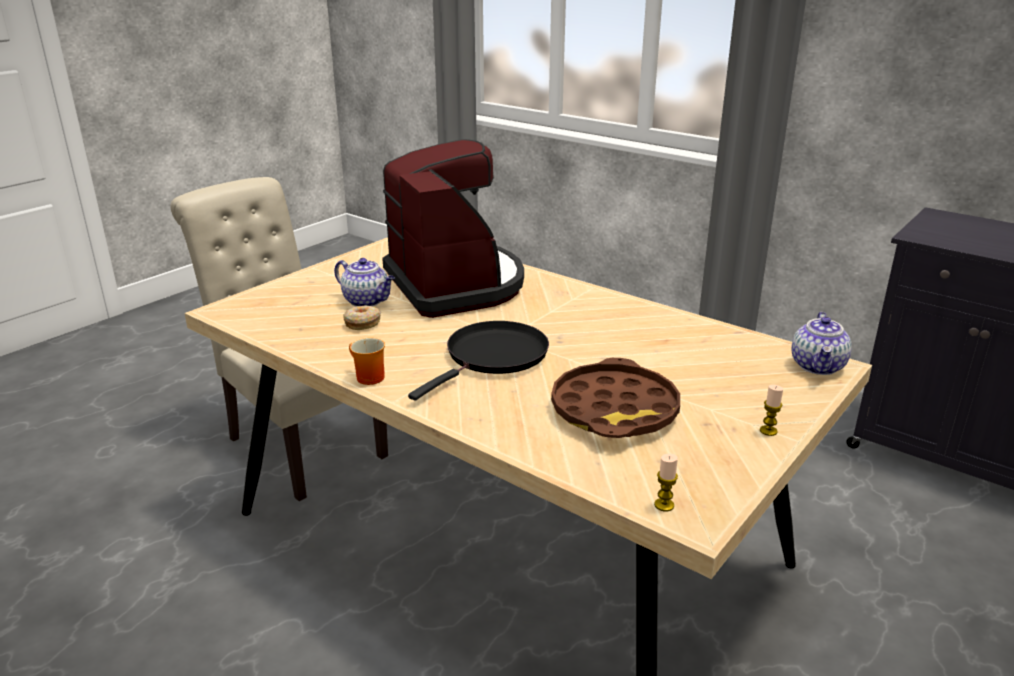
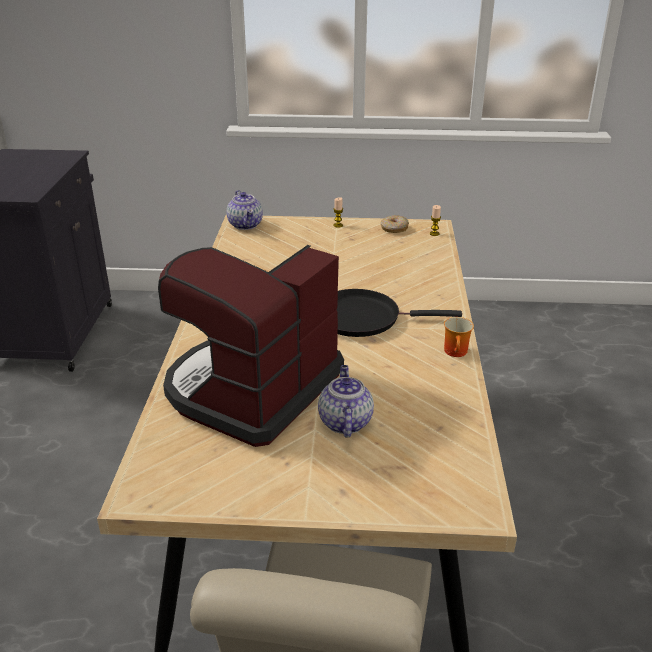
camera: 125 degrees left, 5 degrees up
donut [343,305,381,330] -> donut moved to [381,215,409,233]
brown tray [551,358,680,438] -> none
teapot [792,312,852,375] -> teapot turned 90 degrees clockwise [227,190,263,230]

